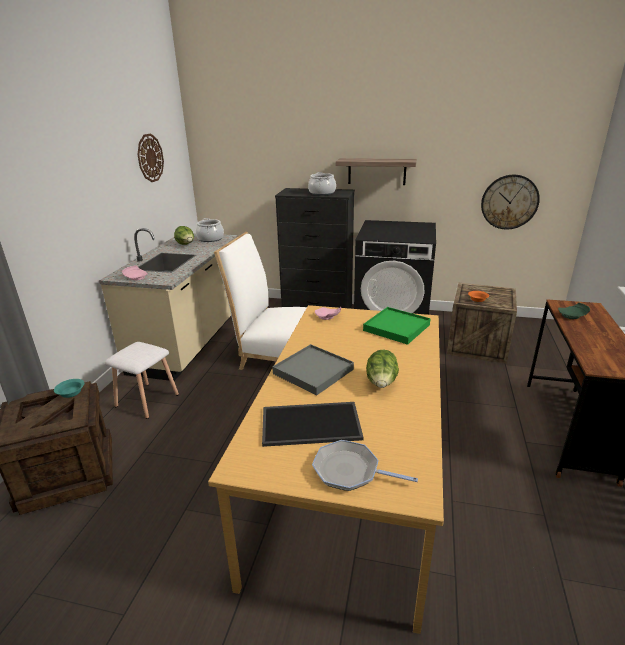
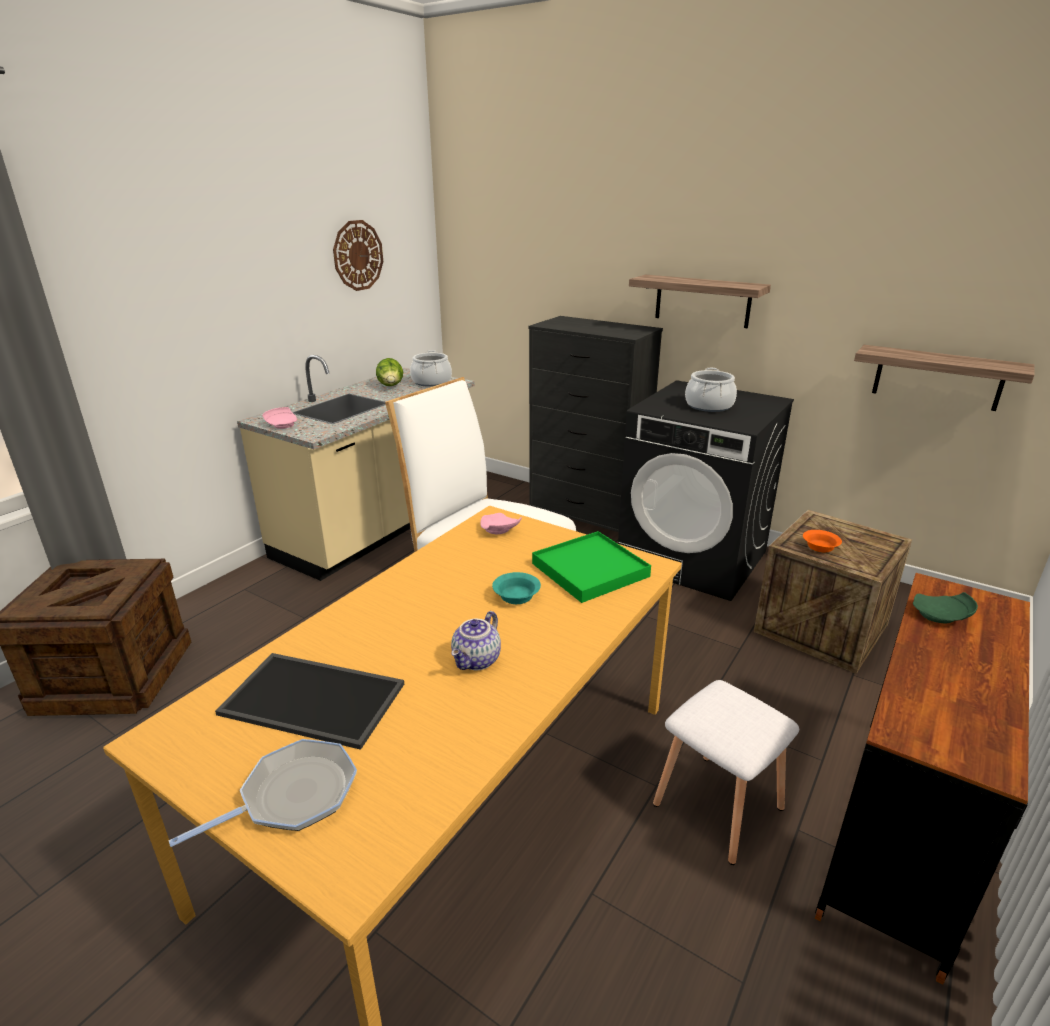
camera: 20 degrees right, 0 degrees up
turquoise bowl [54,379,84,398] -> turquoise bowl moved to [492,572,541,604]
white stool [105,342,179,419] -> white stool moved to [653,680,799,865]
grey tray [272,344,354,396] -> none
cooking pot [308,172,336,195] -> cooking pot moved to [685,368,737,412]
frying pan [312,440,418,491] -> frying pan turned 105 degrees clockwise [169,739,357,847]
lettuce [366,349,399,388] -> teapot [451,611,501,670]
wall clock [481,174,540,229] -> shelf [854,345,1034,411]

